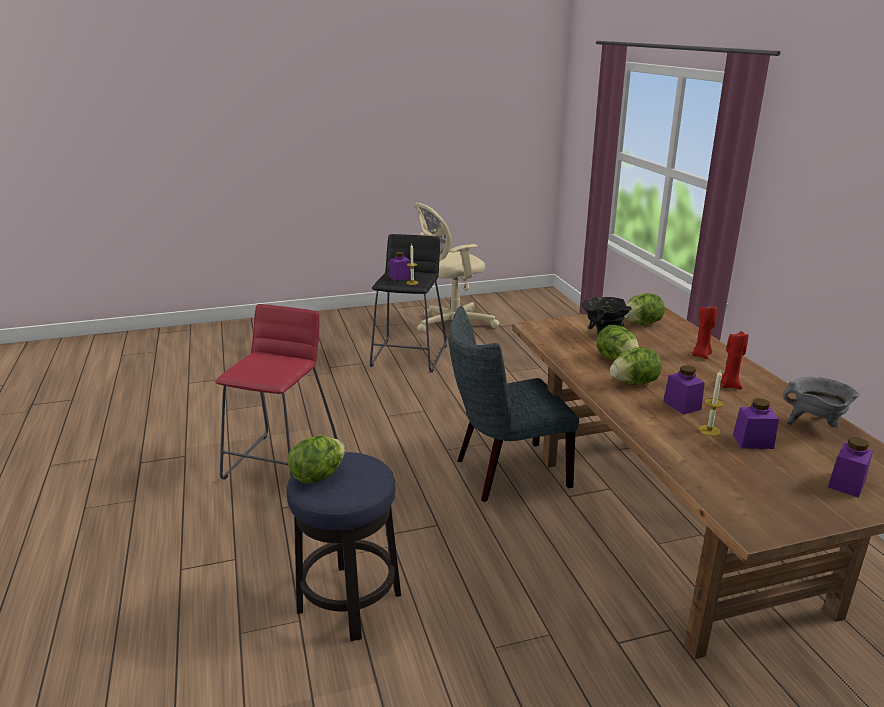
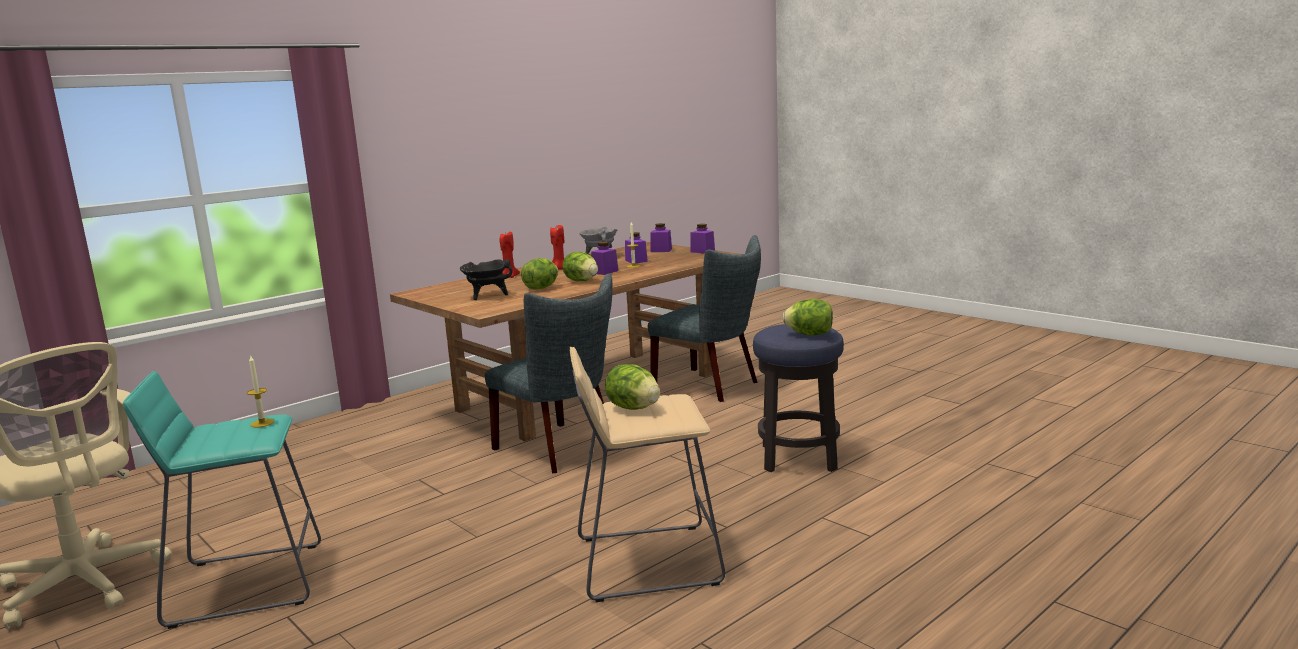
camera: 115 degrees left, 10 degrees down
red stool [215,304,338,479] -> beige stool [569,347,725,602]
black stool [370,234,447,372] -> turquoise stool [123,371,321,629]
purple jar [389,252,411,281] -> purple jar moved to [690,224,715,254]
lettuce [624,293,665,325] -> lettuce moved to [605,364,660,410]
none -> grey chair [648,235,761,402]

